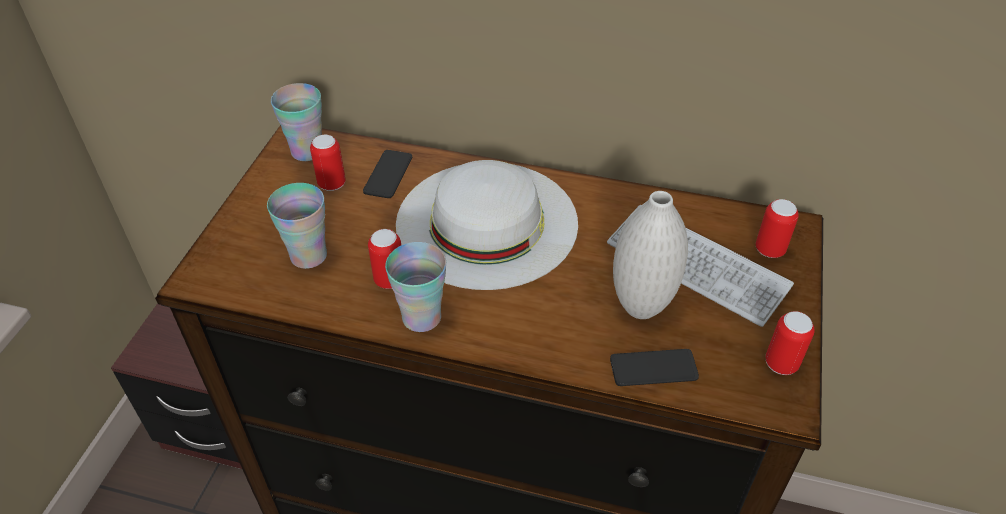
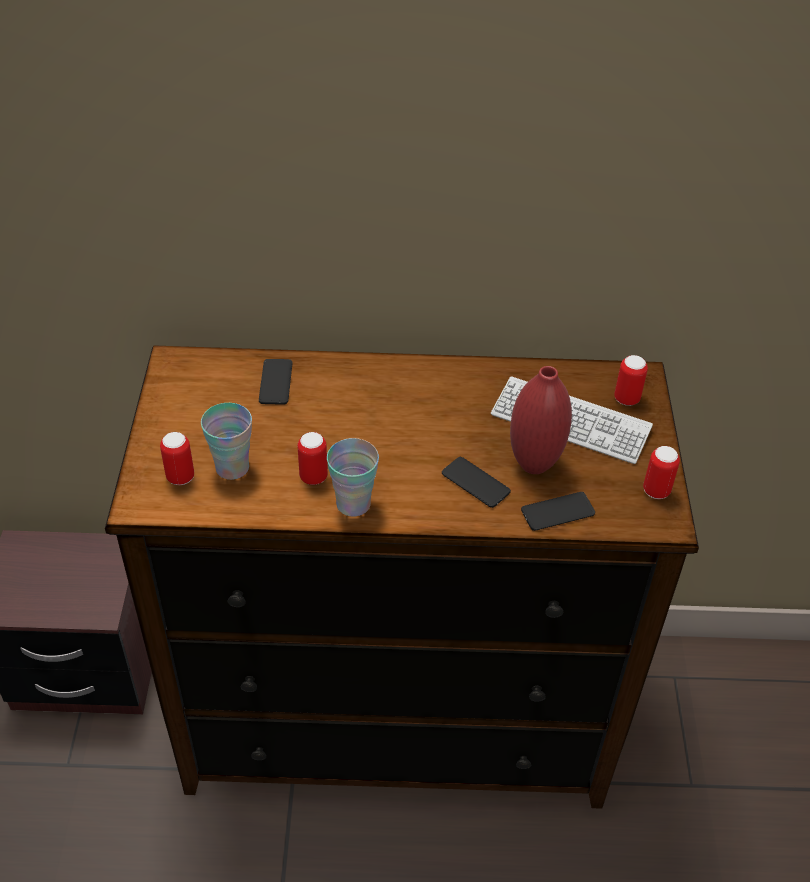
camera: 15 degrees left, 0 degrees up
cup [271,83,322,161] -> none
can [310,135,346,191] -> can moved to [160,432,194,485]
white hat [396,160,578,290] -> none
white vase [613,191,688,319] -> red vase [510,366,572,474]
none -> phone [442,457,511,508]

